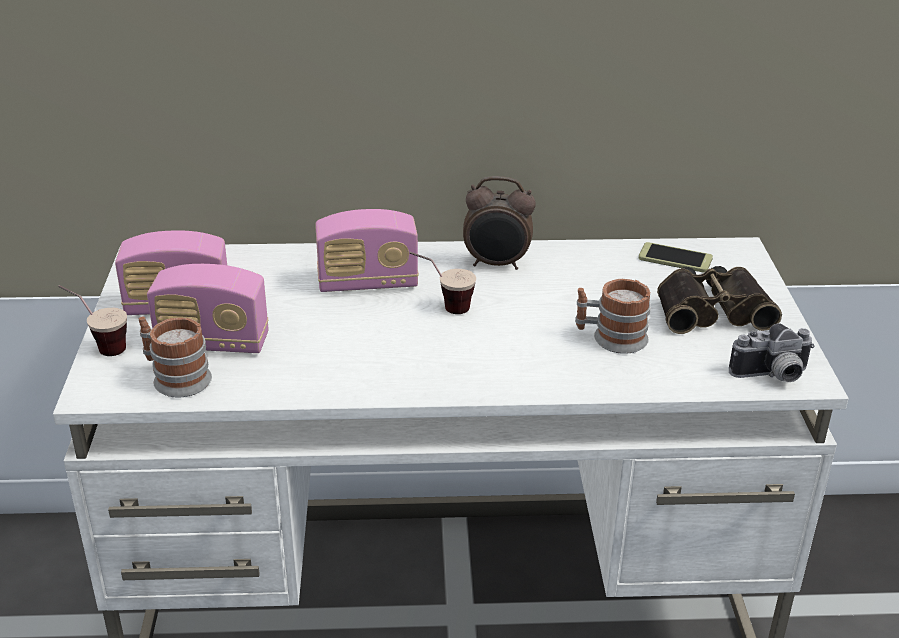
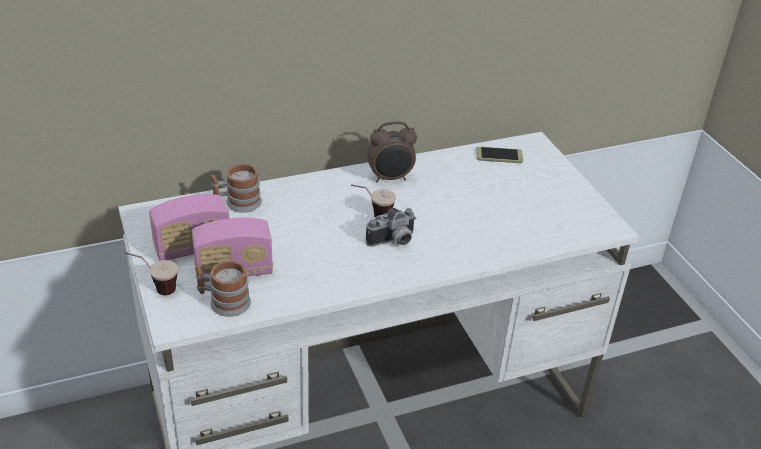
camera: 20 degrees left, 5 degrees up
radio [315,209,419,292] -> none
mug [575,279,651,354] -> mug moved to [211,164,262,213]
binoculars [657,266,782,334] -> none
camera [729,323,815,382] -> camera moved to [366,208,416,247]

